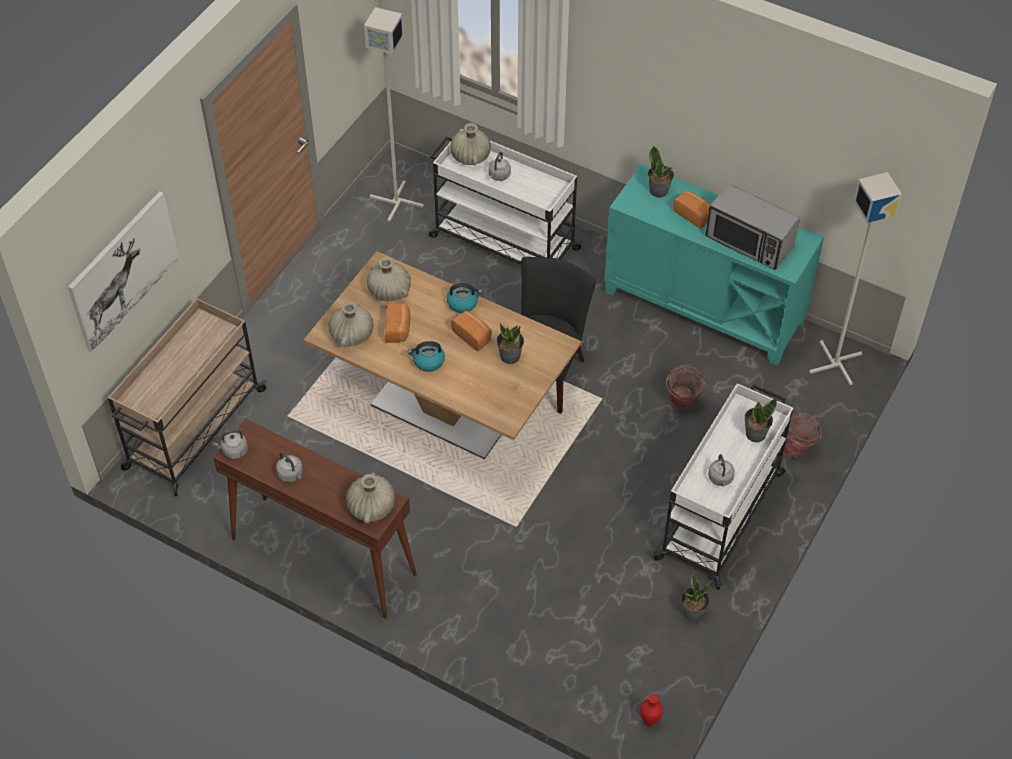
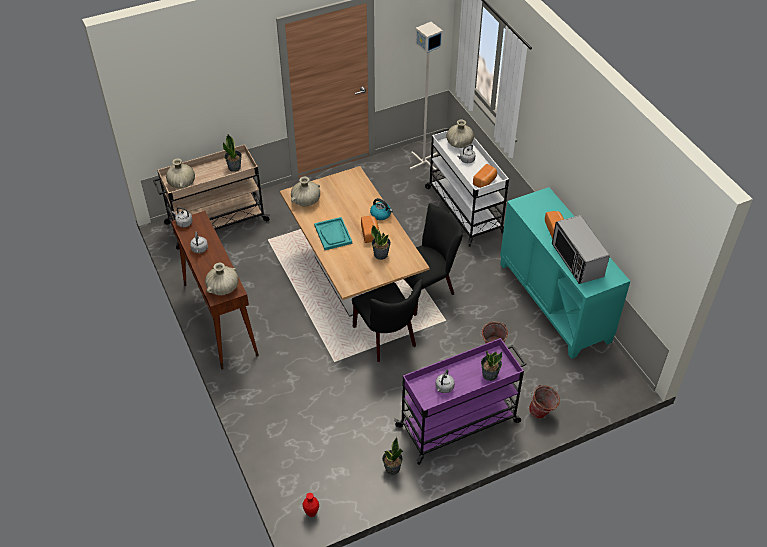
camera: 35 degrees right, 5 degrees down
picture [68,191,179,353] -> none
beige vase [367,257,411,301] -> beige vase moved to [166,158,195,189]
bread [385,303,410,343] -> bread moved to [473,164,497,188]
kettle [408,341,445,372] -> turquoise tray [314,217,352,250]
potted plant [648,145,674,198] -> potted plant moved to [223,134,242,172]
white cart [652,383,794,590] -> purple cart [394,338,526,465]
grey floor lamp [809,172,902,385] -> none
none -> black chair [352,279,423,362]

